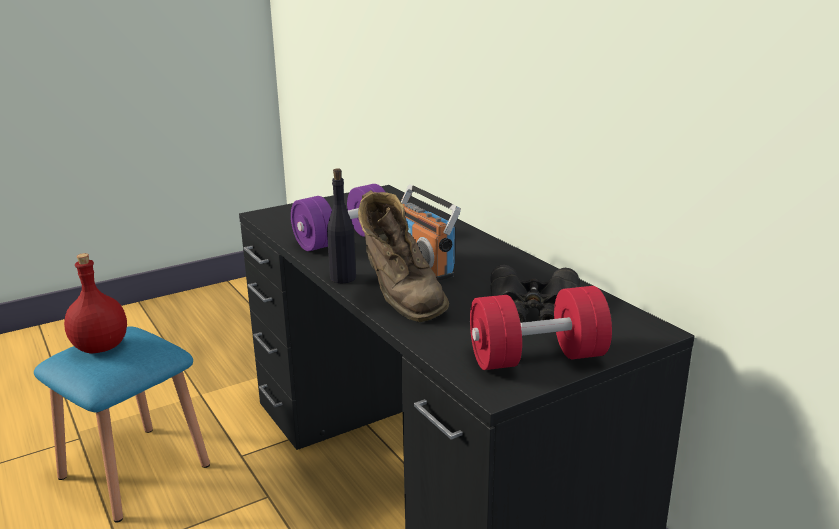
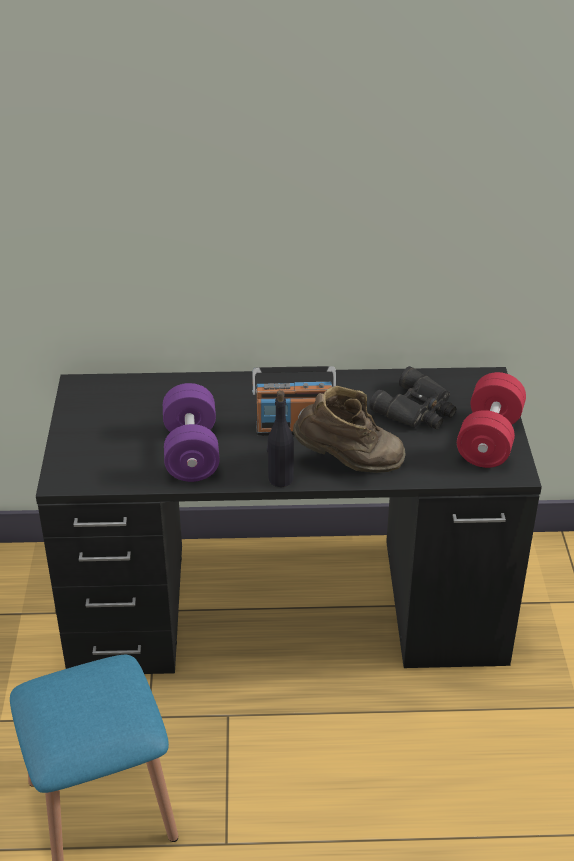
camera: 60 degrees left, 15 degrees up
red bottle [64,253,127,353] -> none

